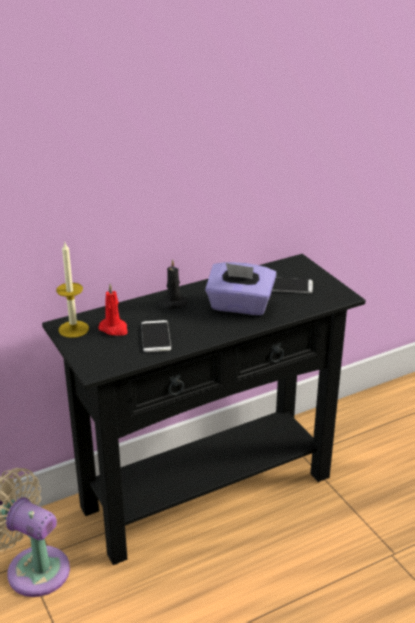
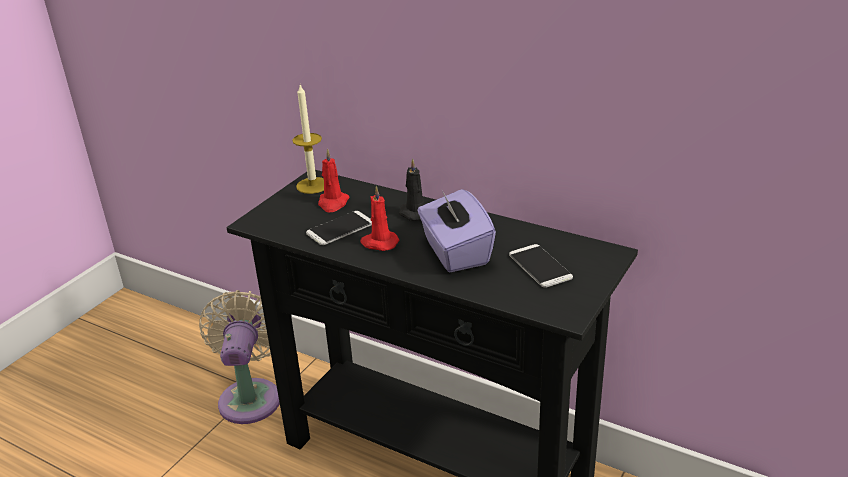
camera: 60 degrees right, 0 degrees up
none -> red candle [361,186,399,251]

